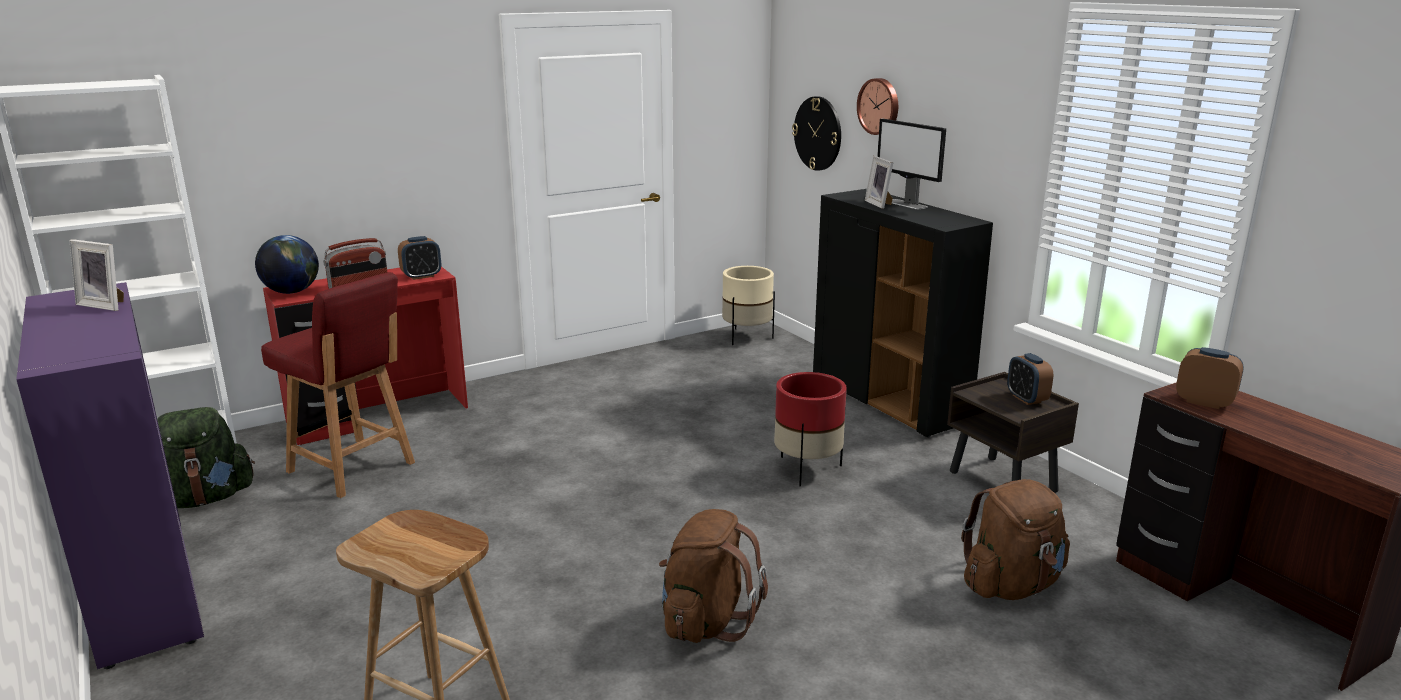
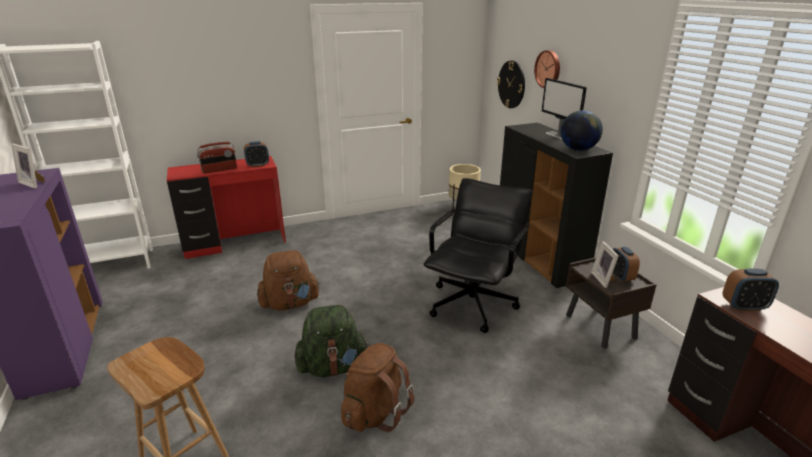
camera: 10 degrees right, 5 degrees up
green backpack [157,407,255,508] -> green backpack moved to [294,305,369,377]
globe [255,235,319,294] -> globe moved to [560,110,603,151]
red chair [261,272,415,498] -> none
red planter [774,372,847,487] -> black office chair [424,178,533,333]
picture frame [865,156,894,209] -> picture frame moved to [591,241,619,288]
brown backpack [961,479,1070,600] -> brown backpack moved to [257,250,320,311]
alarm clock [1176,347,1244,409] -> alarm clock turned 135 degrees clockwise [723,268,779,311]

